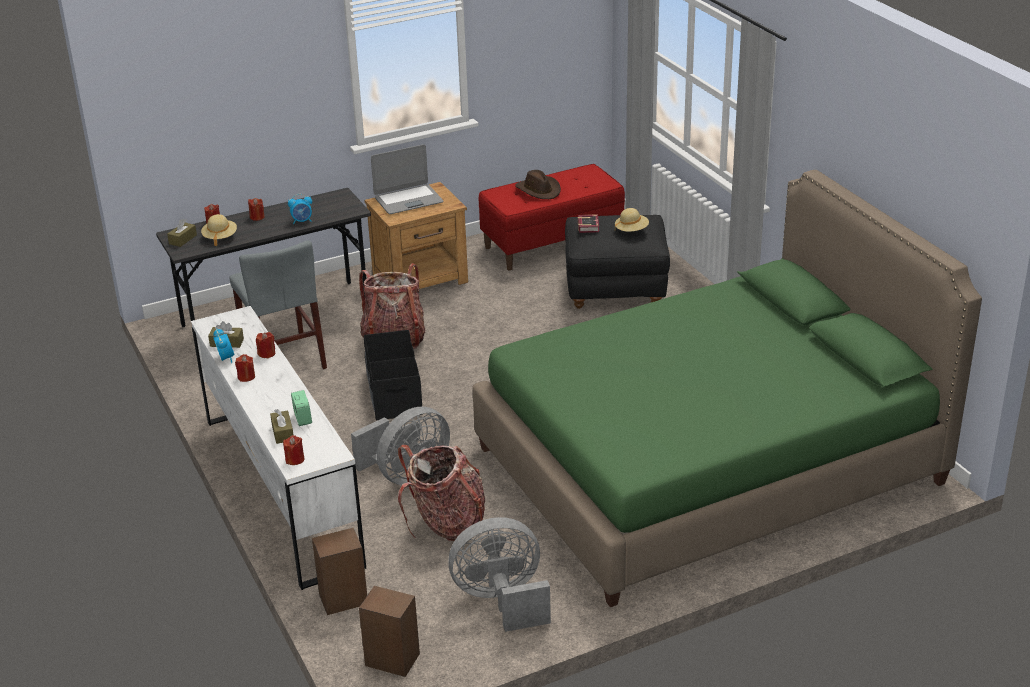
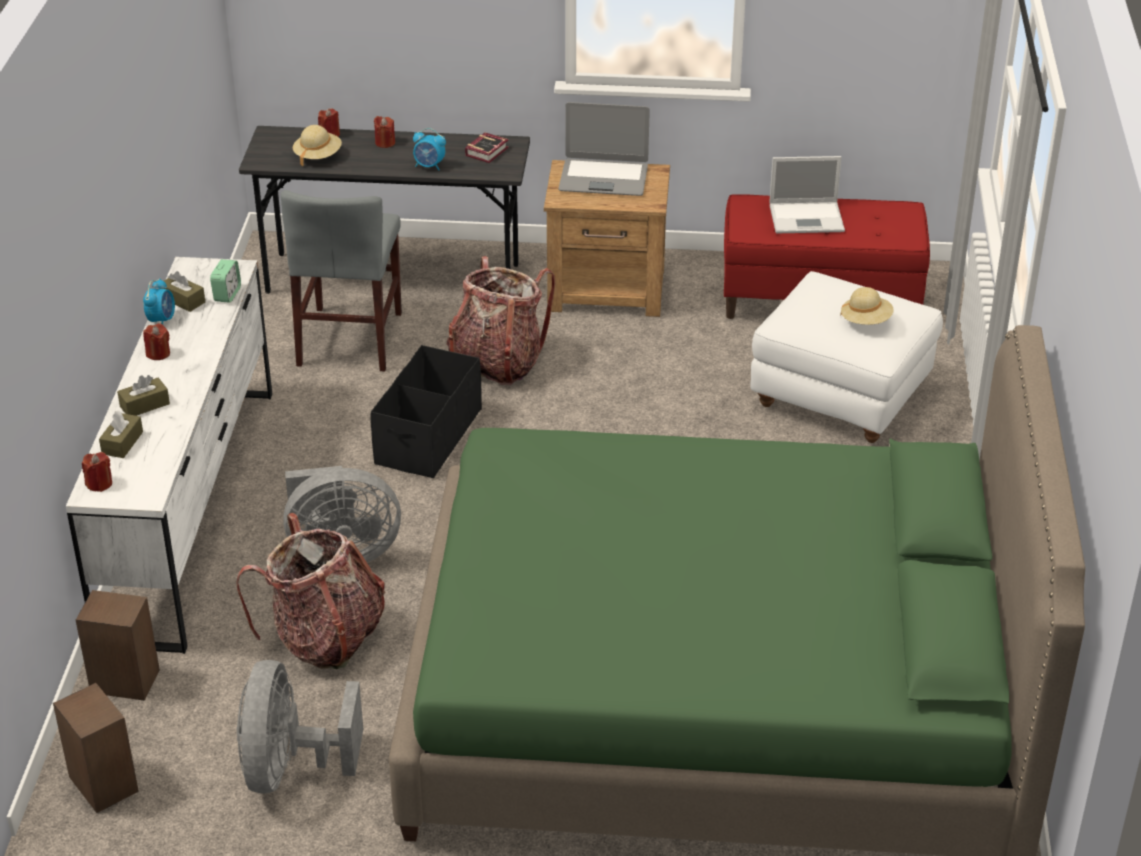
camera: 30 degrees right, 5 degrees up
brown tissue box [167,219,197,247] -> brown tissue box moved to [117,375,170,416]
red candle [256,332,275,358] -> none
alarm clock [291,390,312,426] -> alarm clock moved to [210,259,241,303]
grey fan [448,517,551,632] -> grey fan turned 105 degrees counterclockwise [237,660,363,794]
brown hat [515,170,561,199] -> laptop [769,156,845,234]
black ottoman [565,215,670,309] -> white ottoman [751,271,943,443]
book [578,214,599,233] -> book moved to [465,132,509,163]

